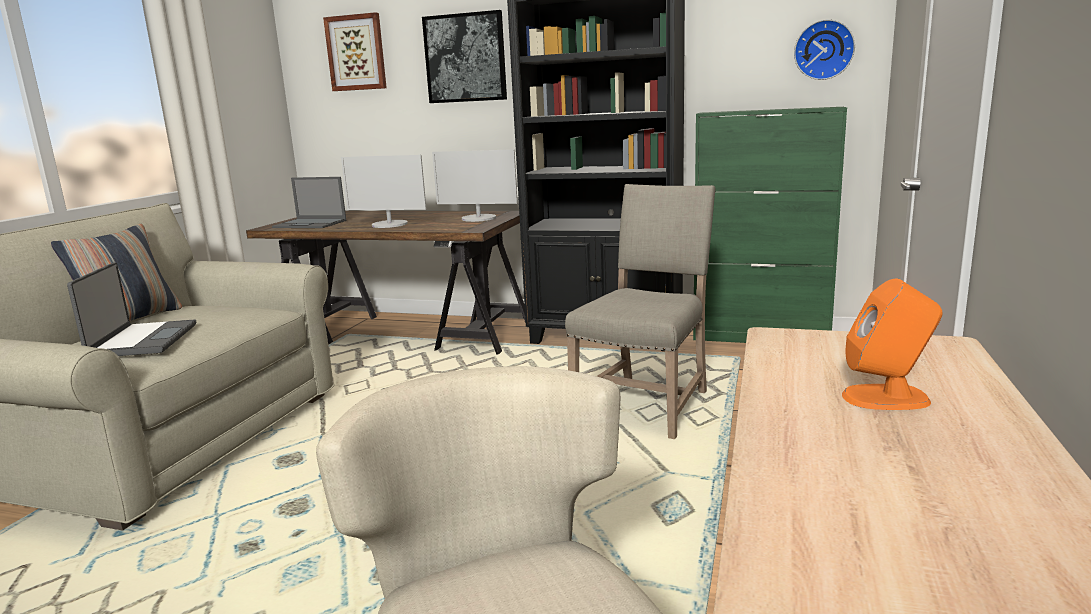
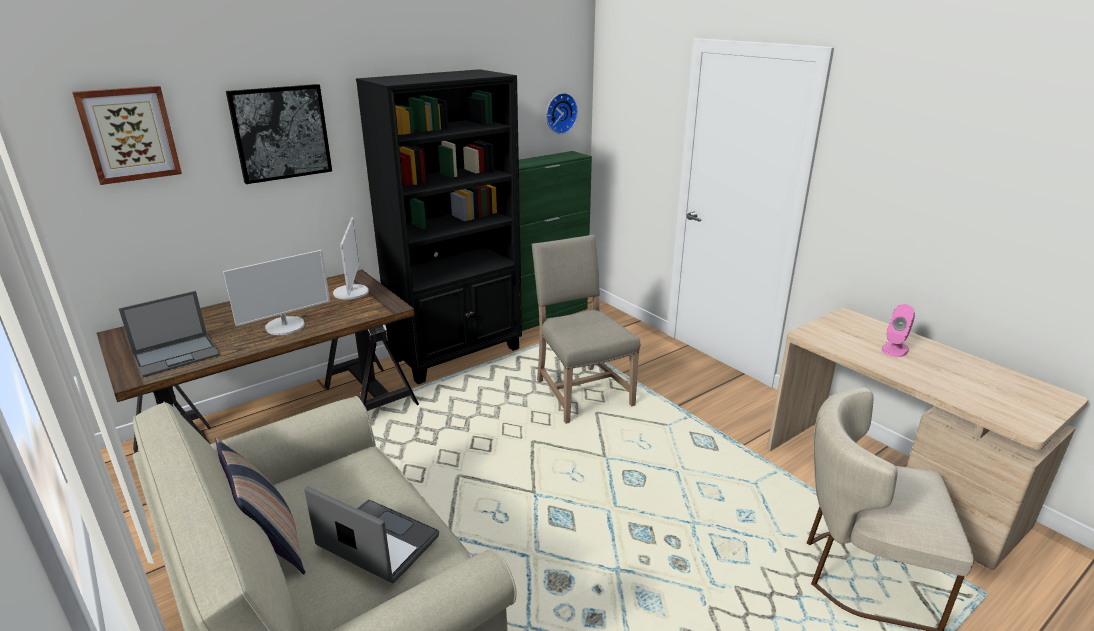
camera: 55 degrees left, 10 degrees up
monitor [432,149,518,222] -> monitor turned 60 degrees counterclockwise [333,217,369,299]
orange speaker [842,279,943,410] -> pink speaker [882,304,915,357]

